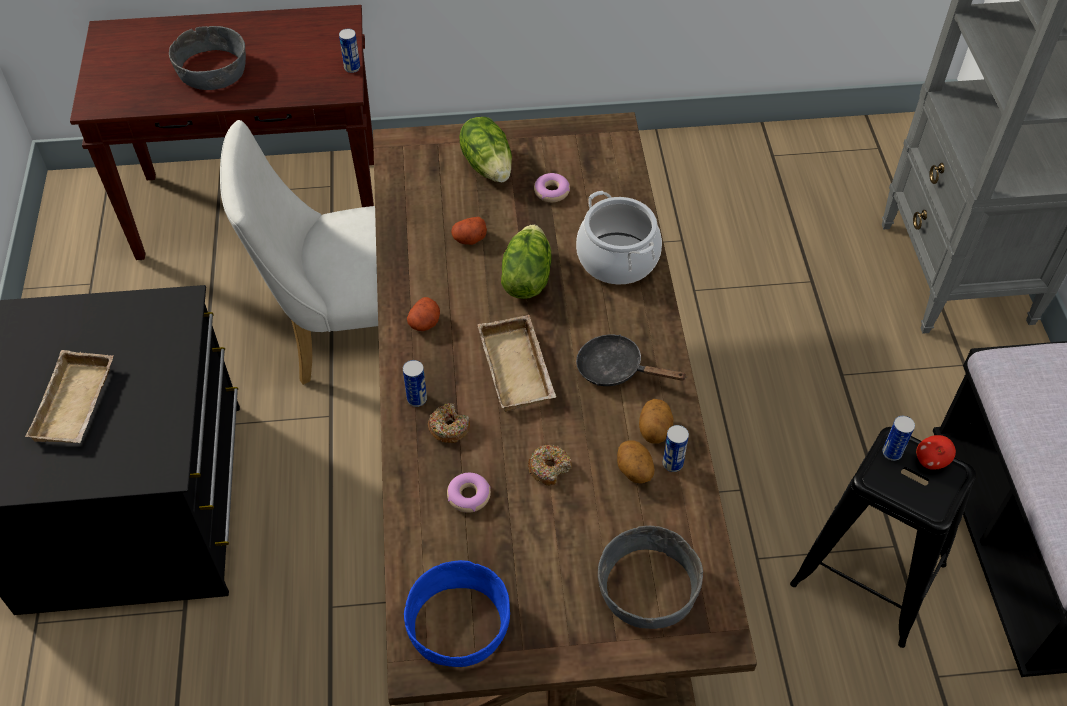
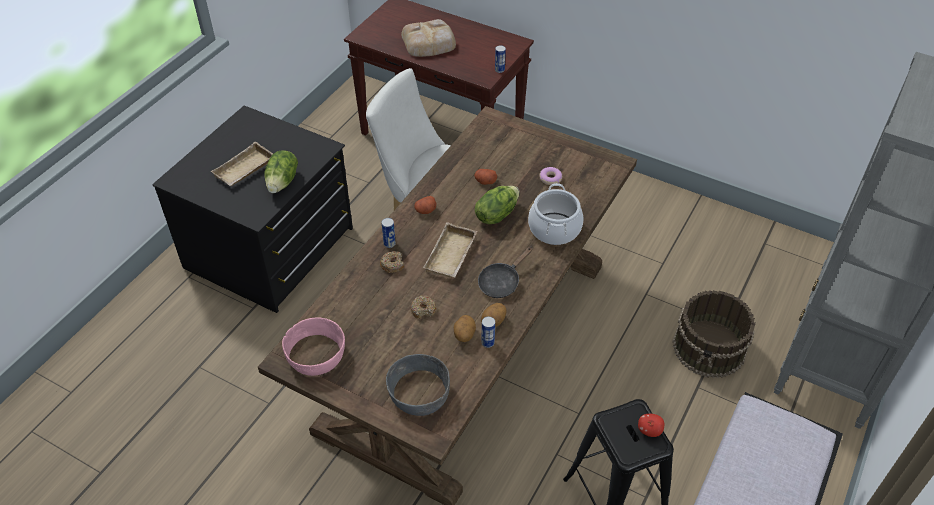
camera: 35 degrees right, 5 degrees down
grey bowl [169,26,246,90] -> bread [401,19,456,57]
blue bowl [404,560,510,667] -> pink bowl [282,317,345,376]
donut [447,473,491,513] -> none
lettuce [459,117,512,182] -> lettuce moved to [264,150,298,193]
black frying pan [576,334,687,386] -> black frying pan turned 105 degrees counterclockwise [478,247,532,298]
can [882,416,915,461] -> none
none -> brown bucket [672,290,756,378]

